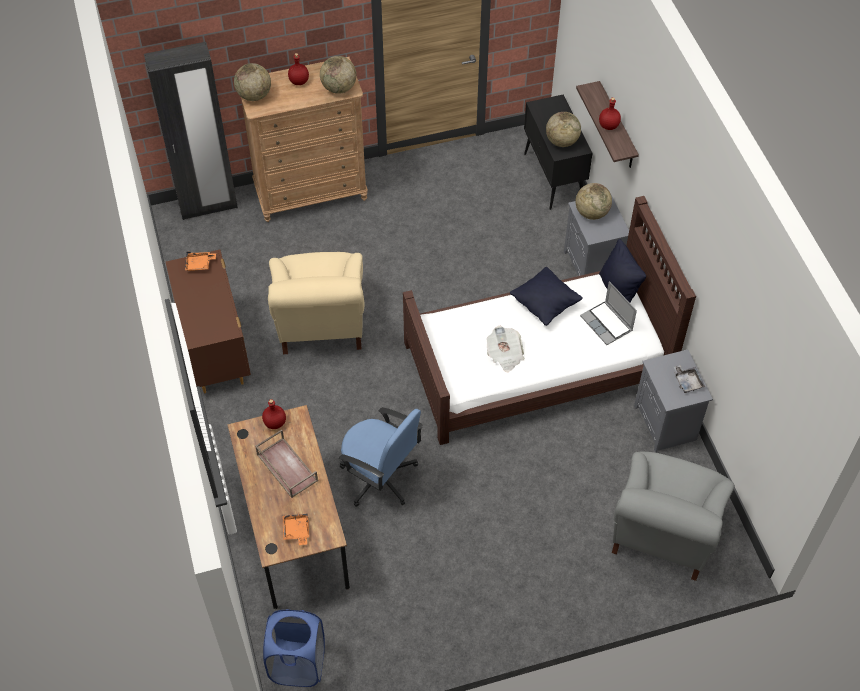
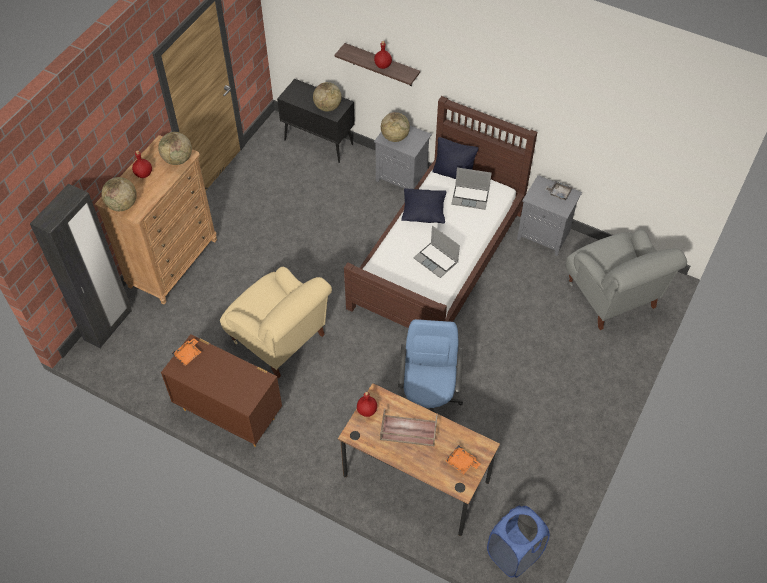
camera: 45 degrees left, 0 degrees up
blue office chair [339,407,423,507] -> blue office chair turned 75 degrees counterclockwise [398,319,463,412]
newspaper [486,326,525,372] -> laptop [413,226,460,278]

